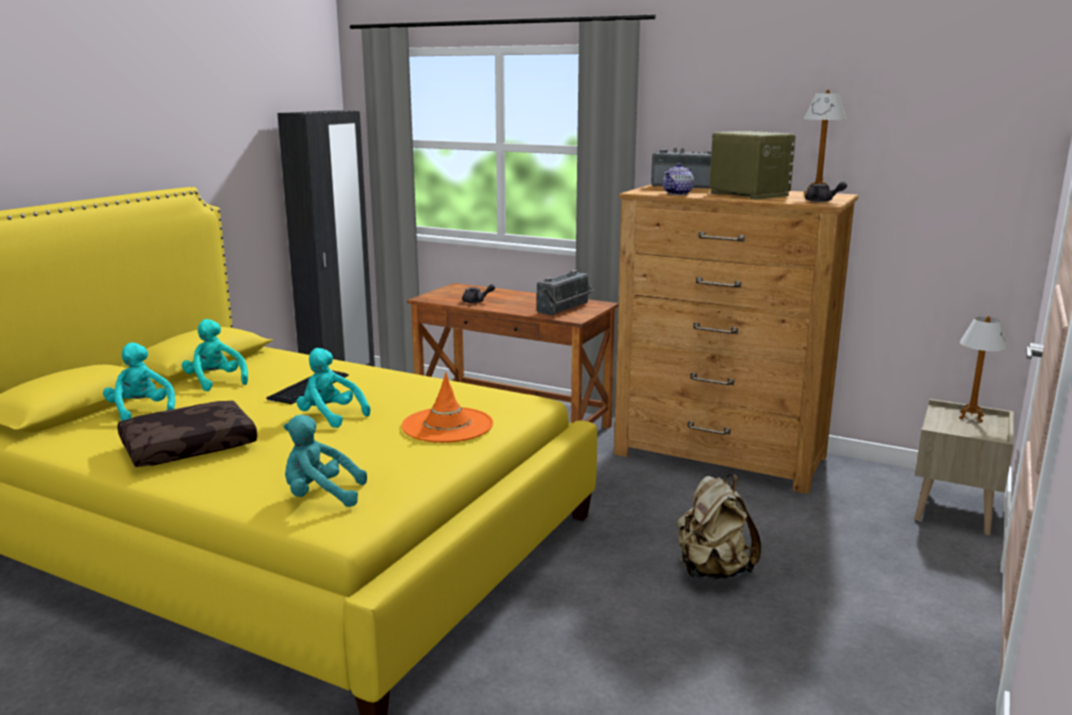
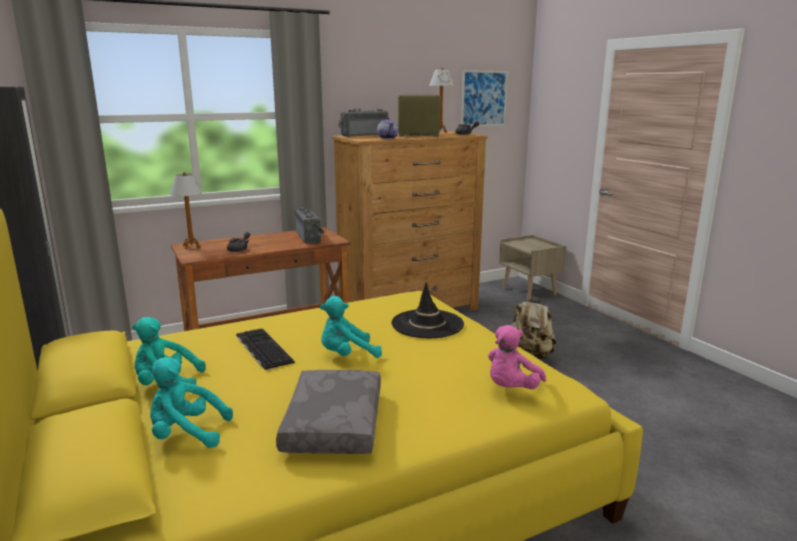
camera: 55 degrees left, 0 degrees up
brown pillow [117,401,257,467] -> grey pillow [276,370,381,454]
turquoise plush toy [283,415,367,507] -> pink plush toy [488,325,546,389]
orange hat [401,372,493,443] -> black hat [391,282,464,338]
table lamp [959,316,1007,422] -> table lamp moved to [170,172,202,249]
none -> picture [461,70,508,127]

